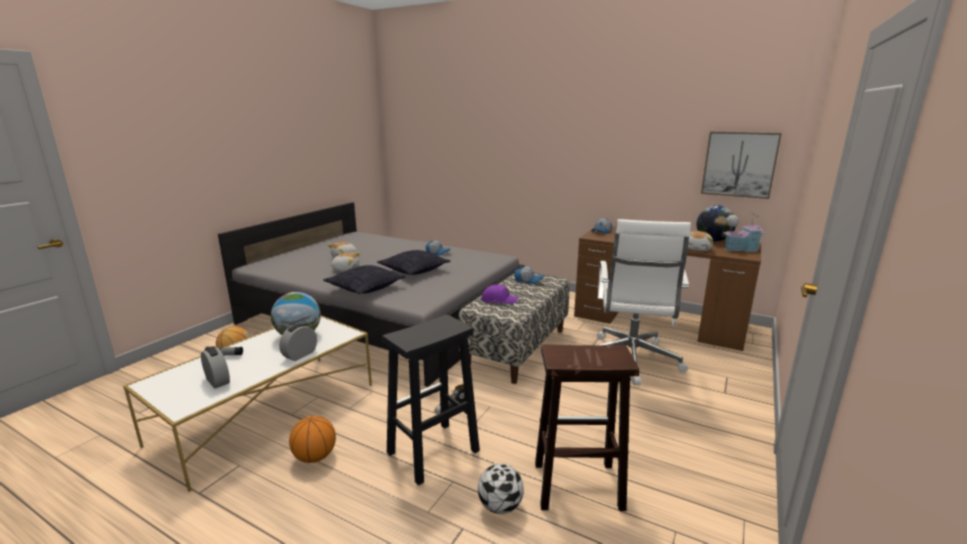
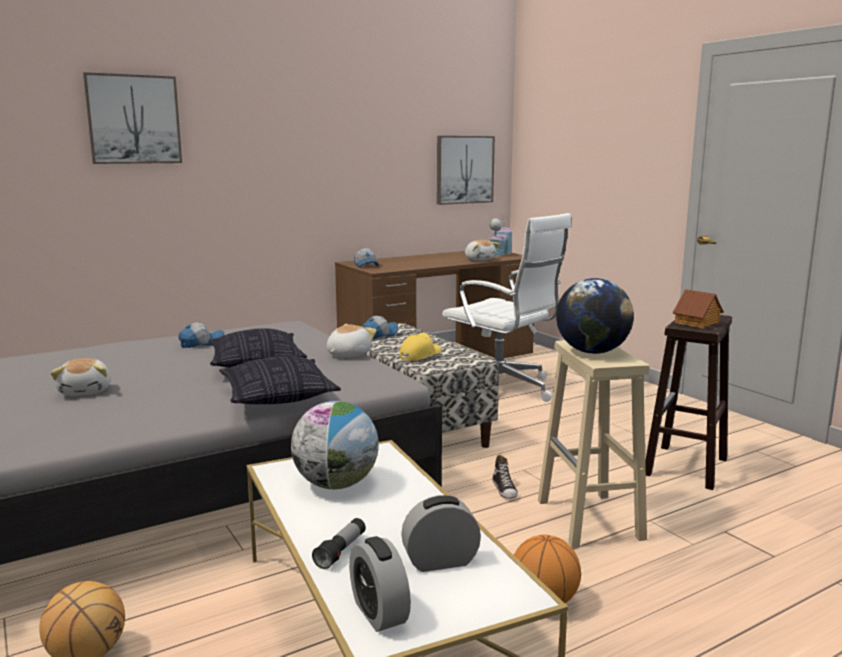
camera: 60 degrees left, 5 degrees down
alarm clock [279,323,317,361] -> alarm clock moved to [349,536,411,632]
plush toy [329,252,360,272] -> plush toy moved to [327,324,376,358]
black stool [382,314,480,485] -> beige stool [538,340,650,548]
football [478,464,524,514] -> none
purple cap [481,284,519,304] -> yellow cap [399,333,441,361]
globe [697,205,736,241] -> globe moved to [556,278,634,354]
none -> picture [83,72,182,164]
none -> toy house [673,289,724,328]

